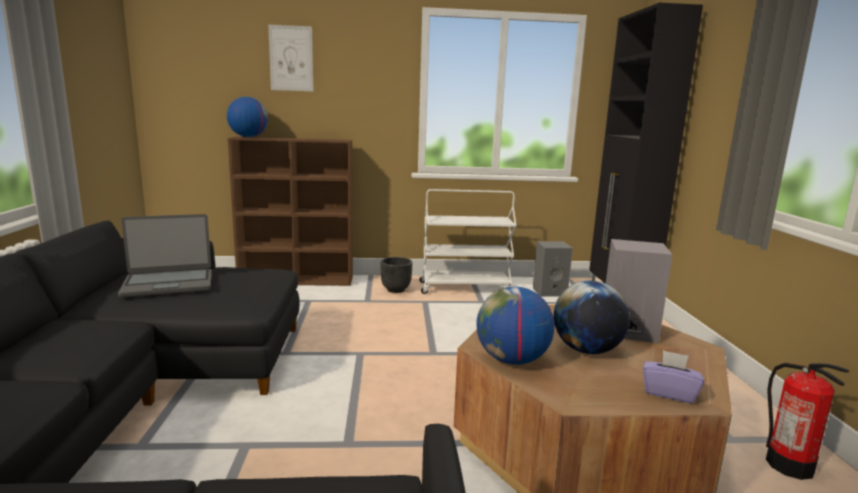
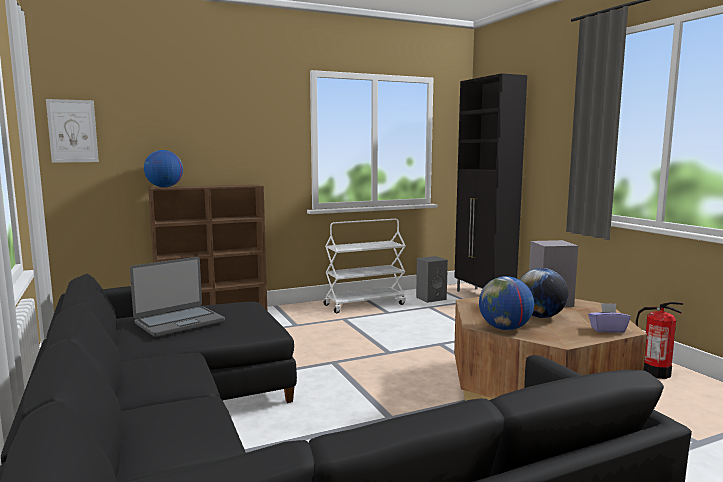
camera: 20 degrees left, 5 degrees down
picture [268,25,313,92] -> picture moved to [46,99,99,163]
black planter [381,257,412,293] -> none

